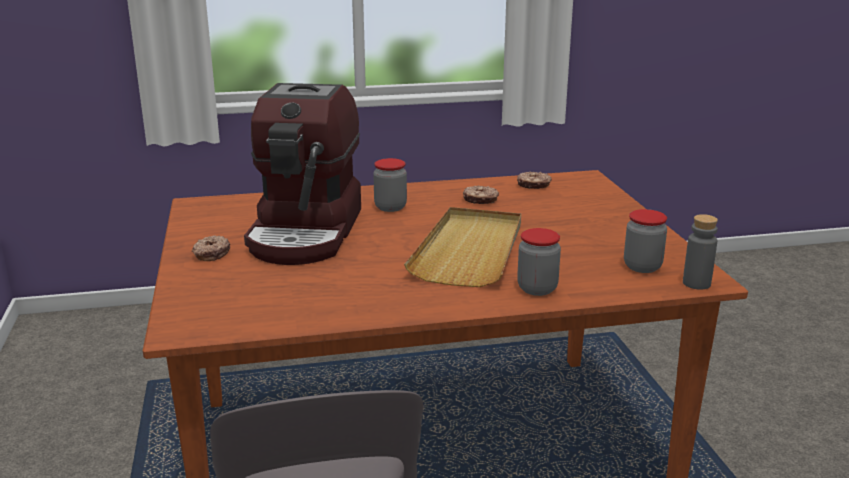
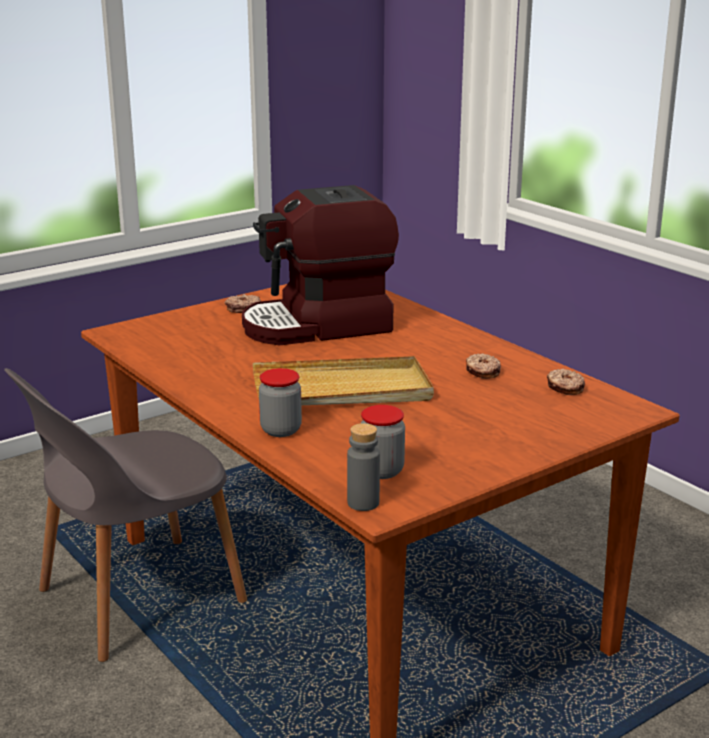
camera: 65 degrees right, 0 degrees up
jar [373,158,407,212] -> none

